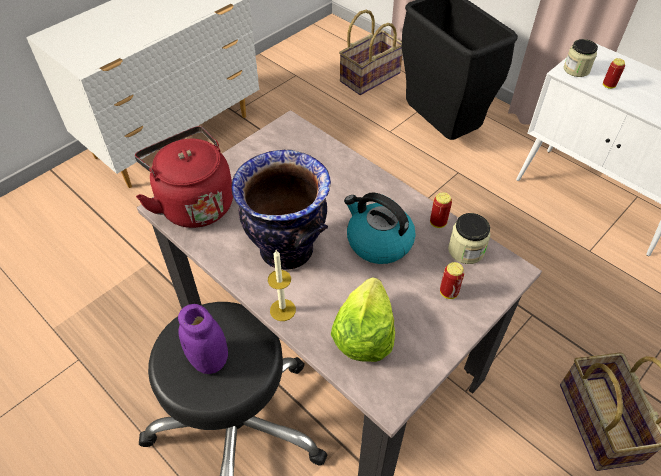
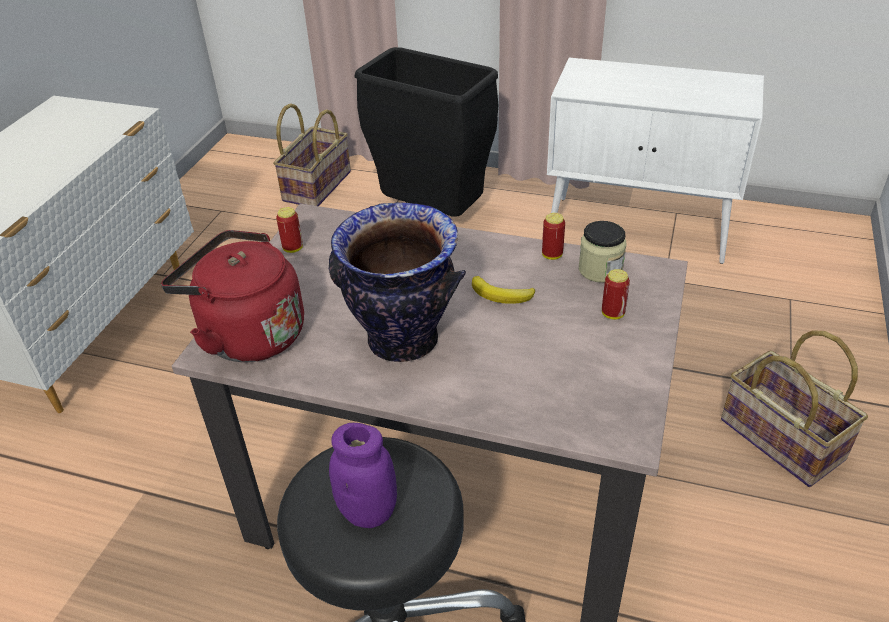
camera: 25 degrees left, 10 degrees down
candle [268,250,296,321] -> none
lettuce [331,277,395,362] -> none
kettle [344,192,416,264] -> banana [472,276,535,304]
jar [564,39,598,77] -> none
can [603,58,625,89] -> can moved to [276,207,303,253]

